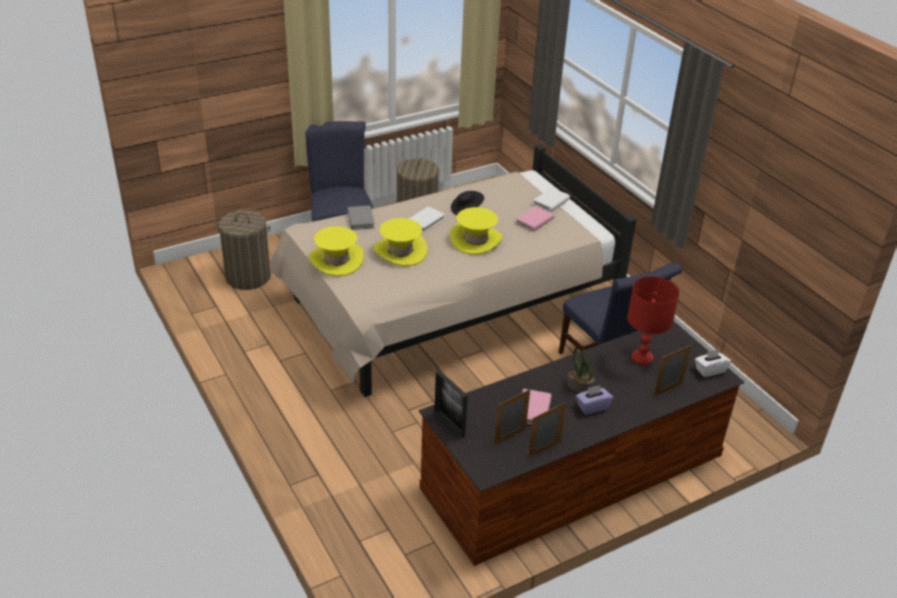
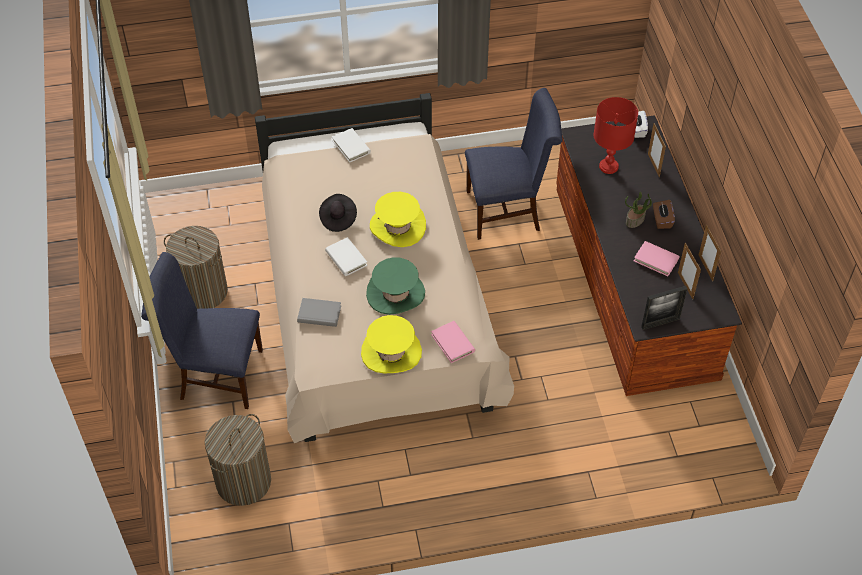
camera: 70 degrees left, 15 degrees up
yellow hat [374,218,428,266] -> green hat [366,257,425,315]
pink book [516,206,554,232] -> pink book moved to [431,321,475,363]
purple tissue box [576,385,613,415] -> brown tissue box [653,200,675,229]

